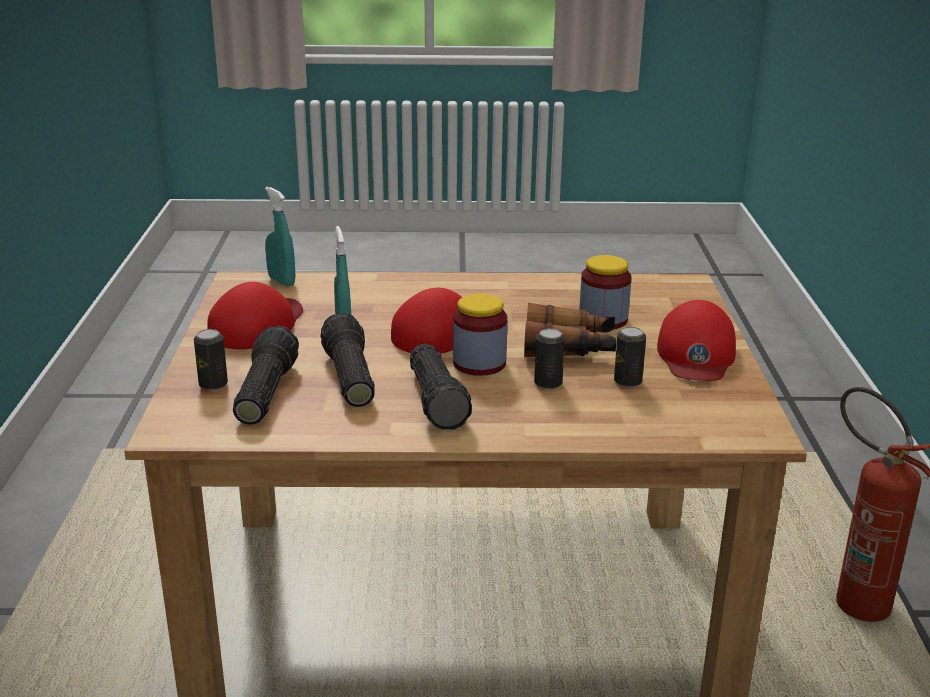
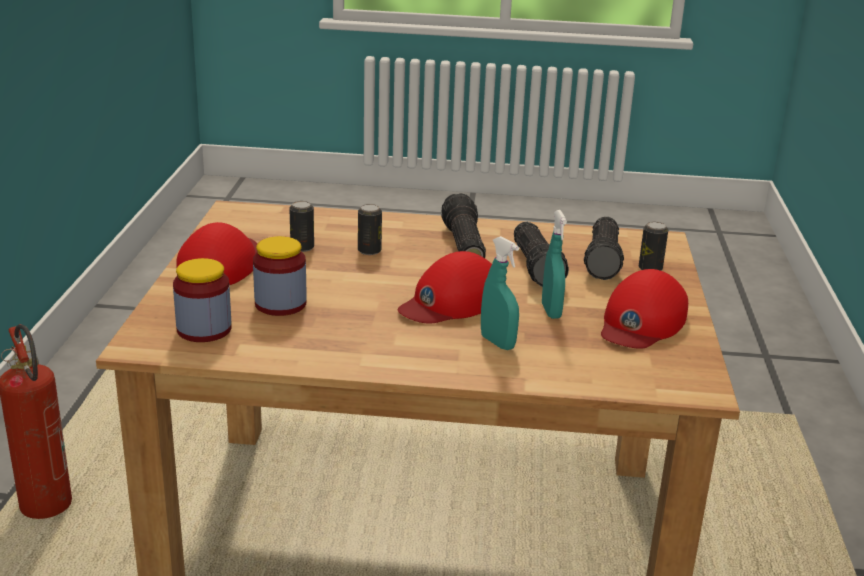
camera: 175 degrees left, 0 degrees up
turquoise spray bottle [265,187,295,286] -> turquoise spray bottle moved to [481,236,519,350]
jar [453,293,507,376] -> jar moved to [173,258,232,342]
binoculars [524,303,616,357] -> none

